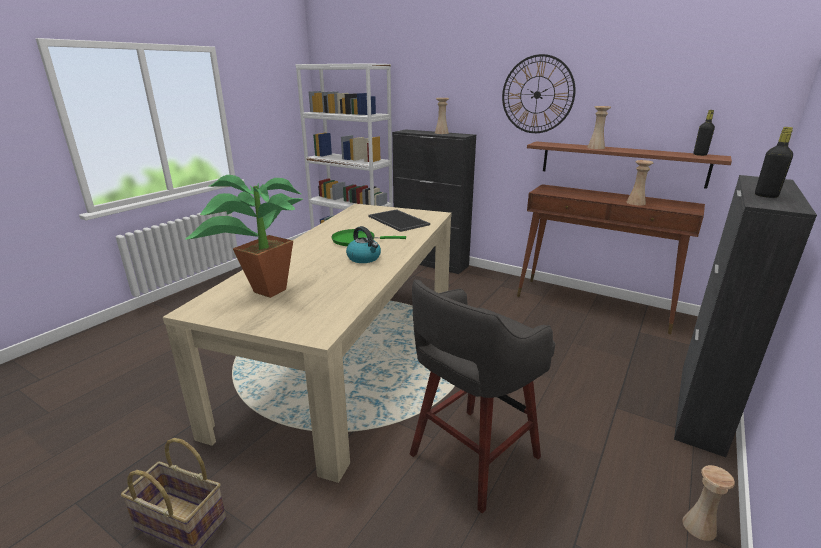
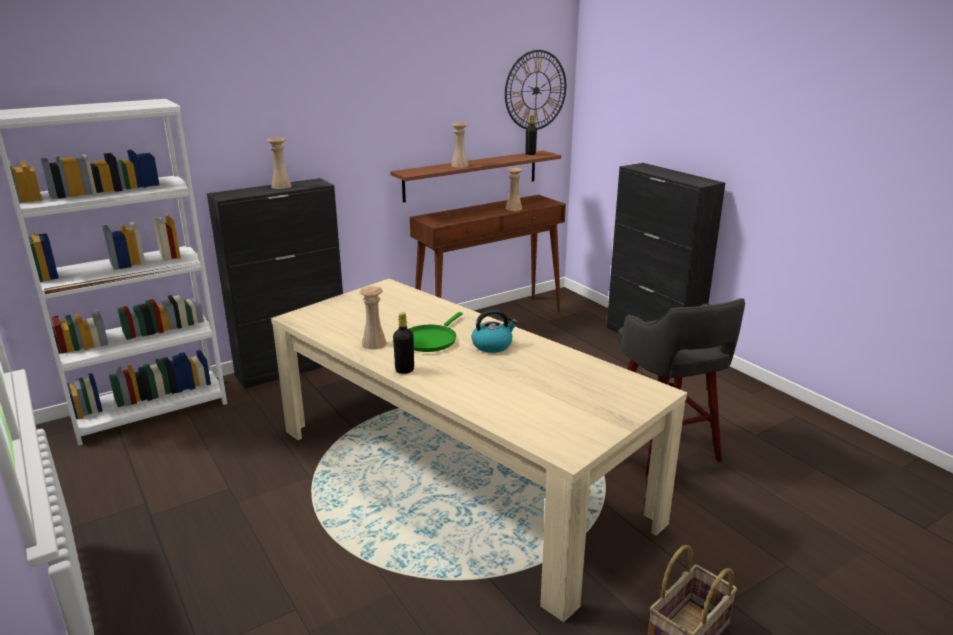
camera: 65 degrees left, 0 degrees up
potted plant [185,175,303,298] -> none
tray [368,209,430,232] -> none
wall clock [502,54,575,133] -> wall clock moved to [505,50,566,130]
beige vase [682,465,735,541] -> beige vase moved to [359,286,387,349]
black bottle [755,127,793,198] -> black bottle moved to [393,312,414,374]

